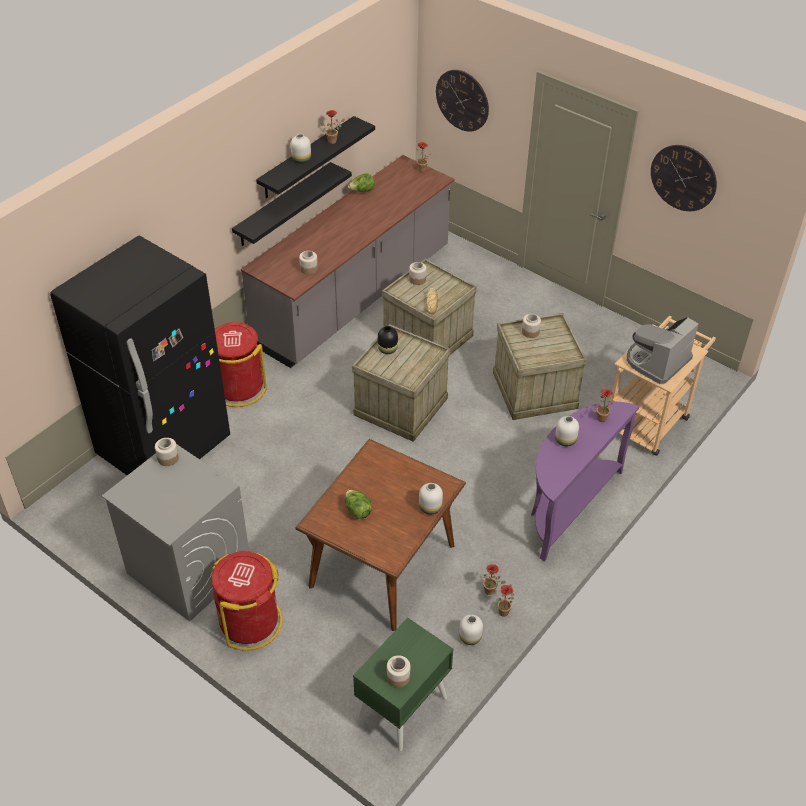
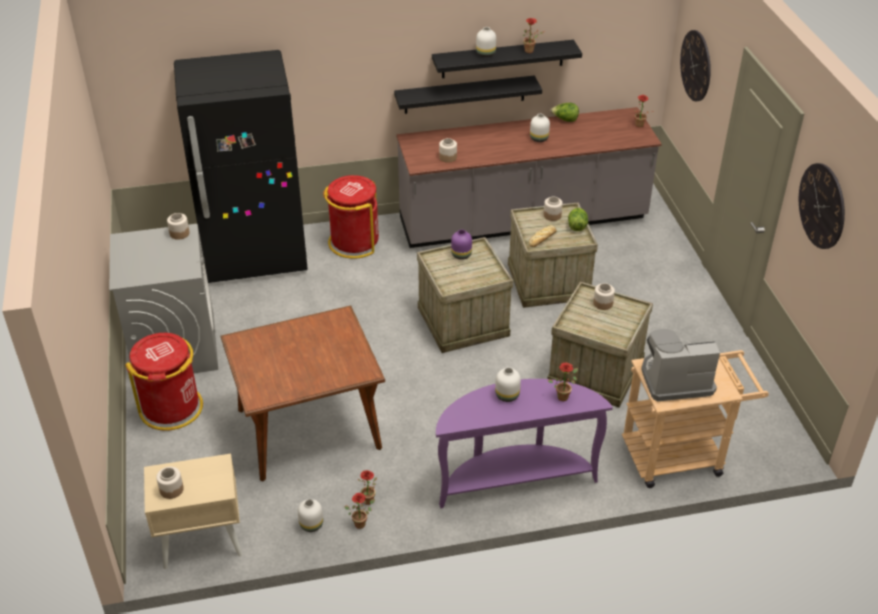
camera: 40 degrees right, 5 degrees down
lettuce [345,490,372,519] -> lettuce moved to [568,207,588,231]
green nightstand [353,617,454,751] -> beige nightstand [144,454,243,569]
black vase [378,326,398,354] -> purple vase [451,230,472,260]
white vase [419,483,443,515] -> white vase moved to [530,114,550,142]

